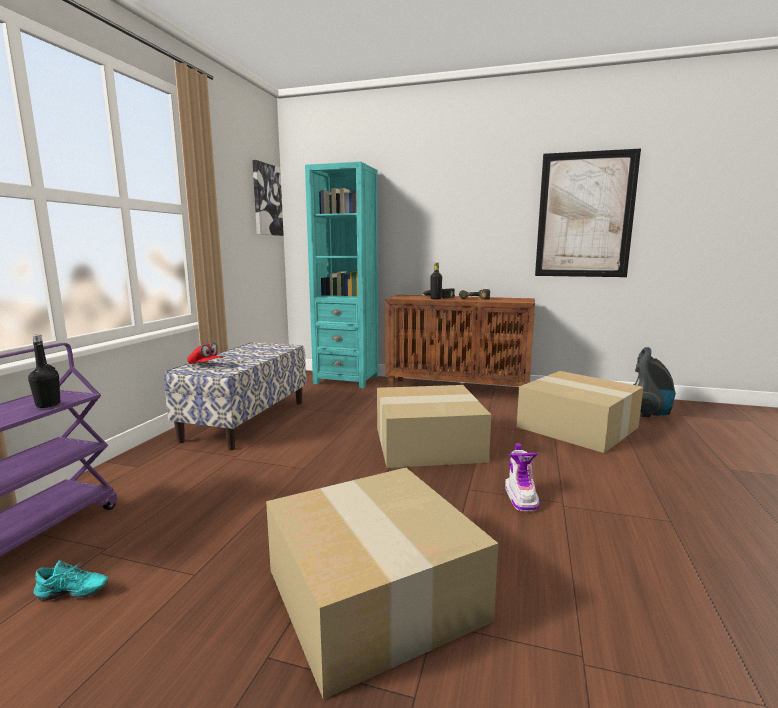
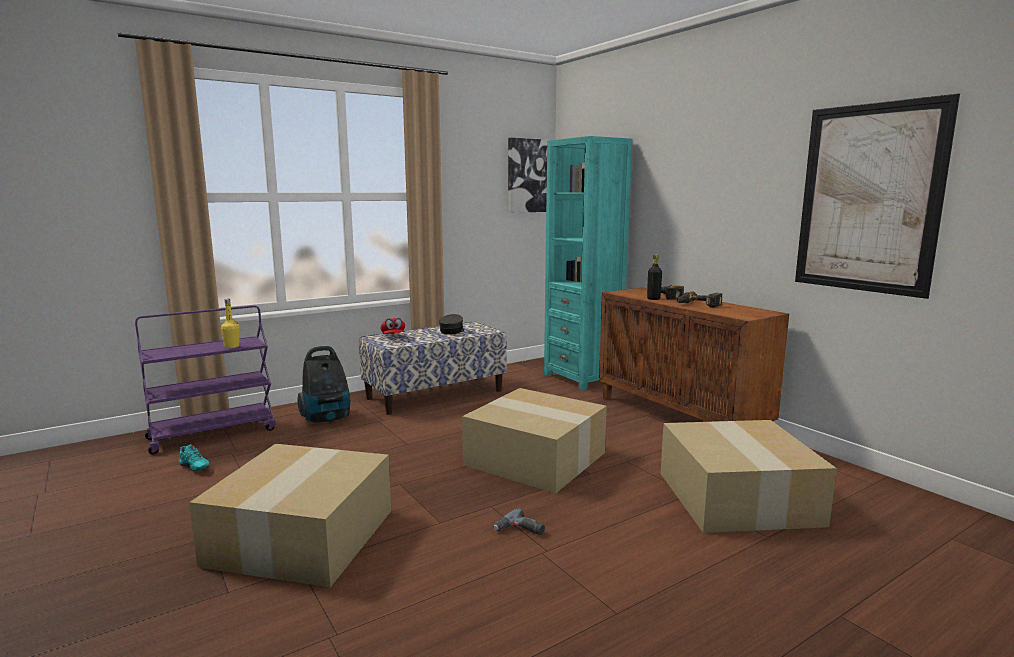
camera: 40 degrees right, 0 degrees up
black bottle [28,334,61,408] -> yellow bottle [221,299,240,348]
boot [505,444,540,512] -> power drill [493,508,545,535]
vacuum cleaner [633,347,676,417] -> vacuum cleaner moved to [297,346,350,423]
none -> grey cap [439,314,464,335]

